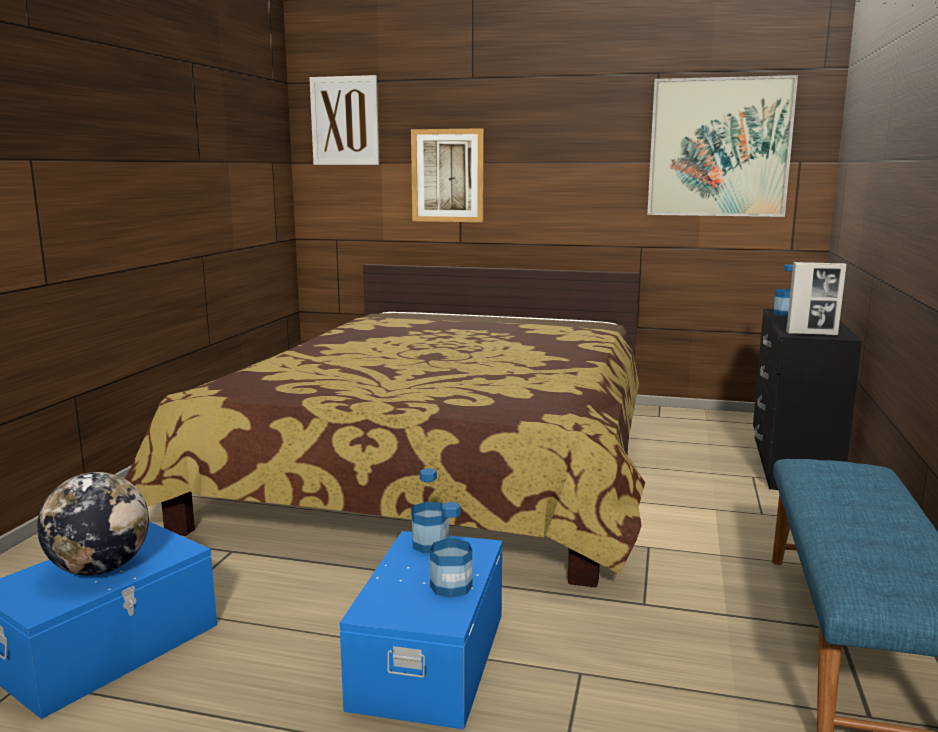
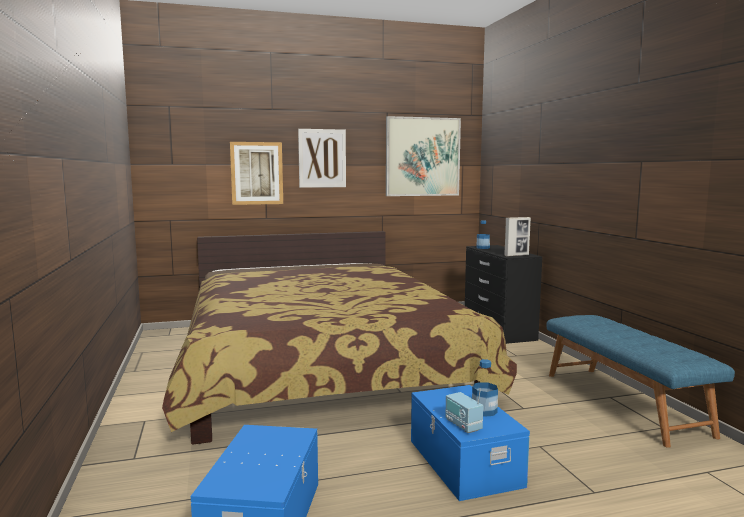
camera: 30 degrees left, 5 degrees down
globe [37,472,149,576] -> none
picture [309,75,379,165] -> picture moved to [298,129,346,188]
bottle [411,468,449,553] -> none
none -> radio [446,388,483,433]

